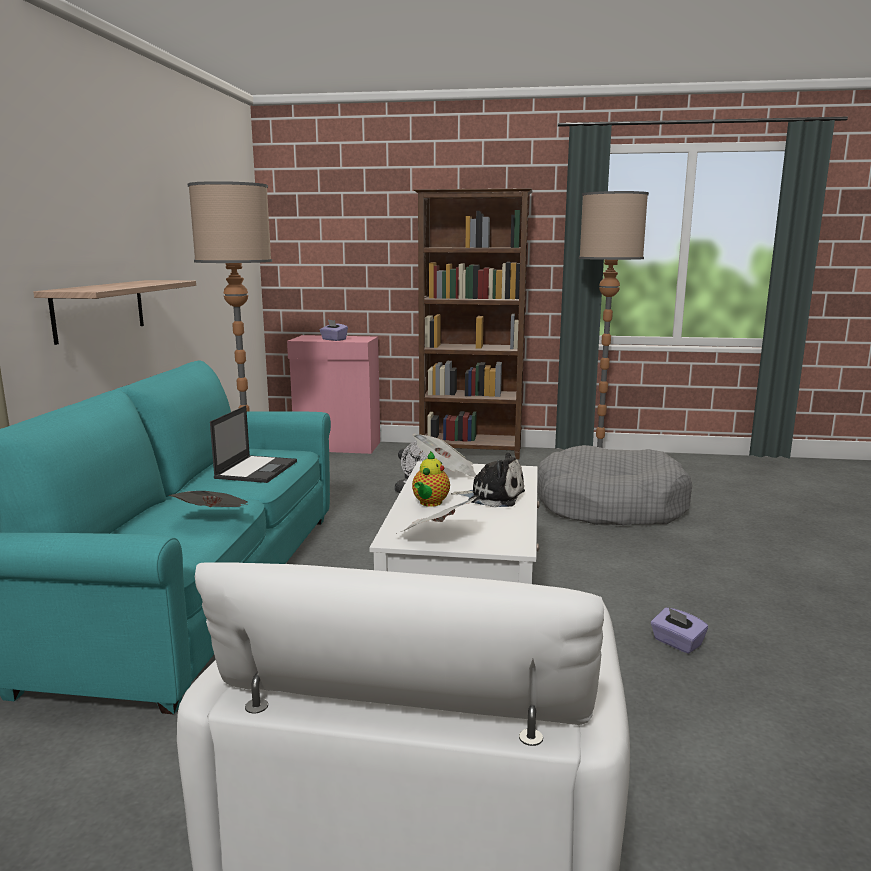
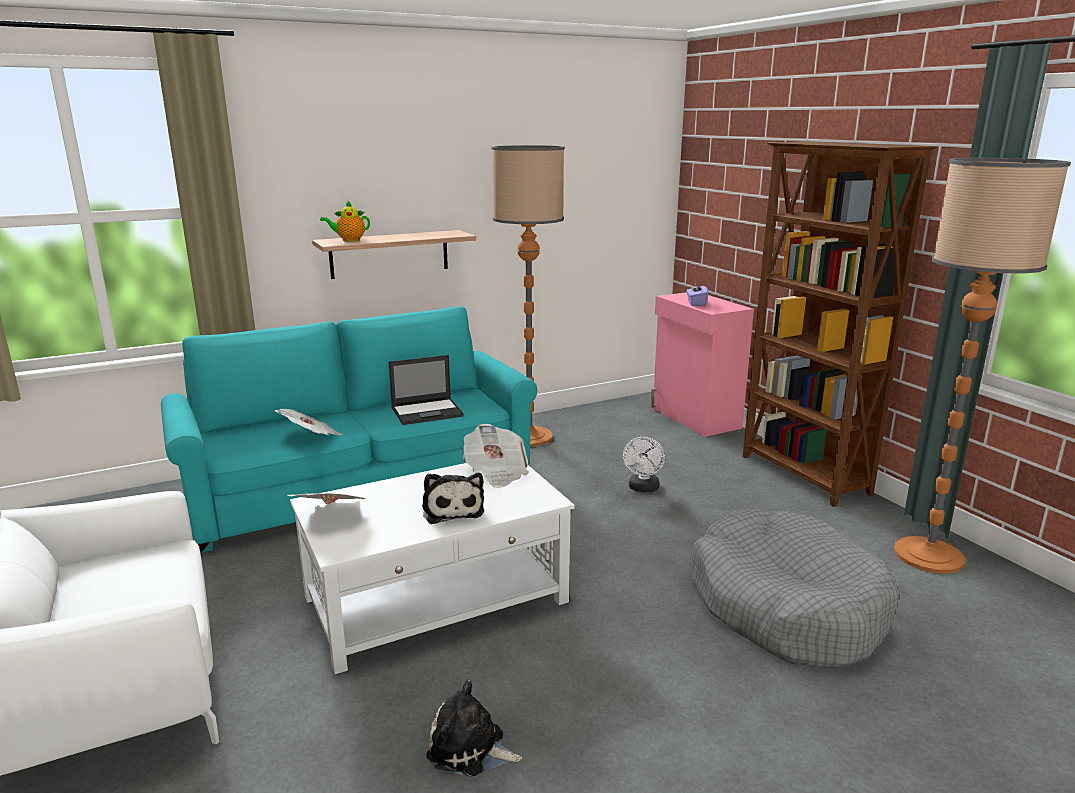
camera: 55 degrees right, 5 degrees up
teapot [412,451,450,507] -> teapot moved to [320,200,370,242]
purple tissue box [651,607,708,654] -> plush toy [426,680,522,777]

